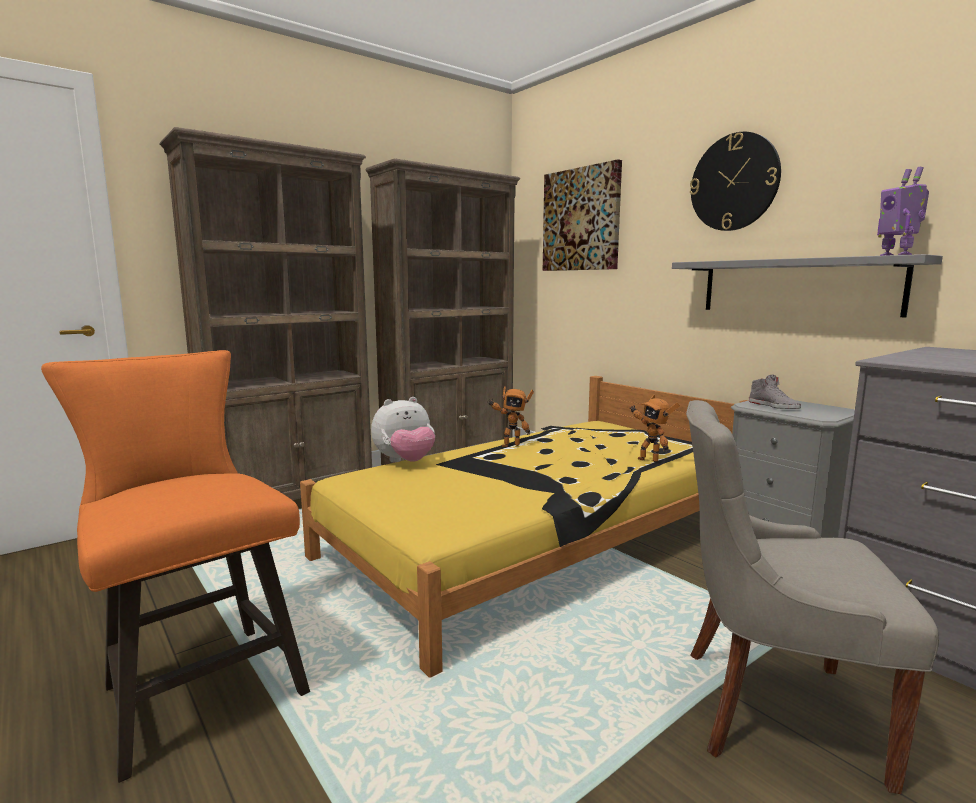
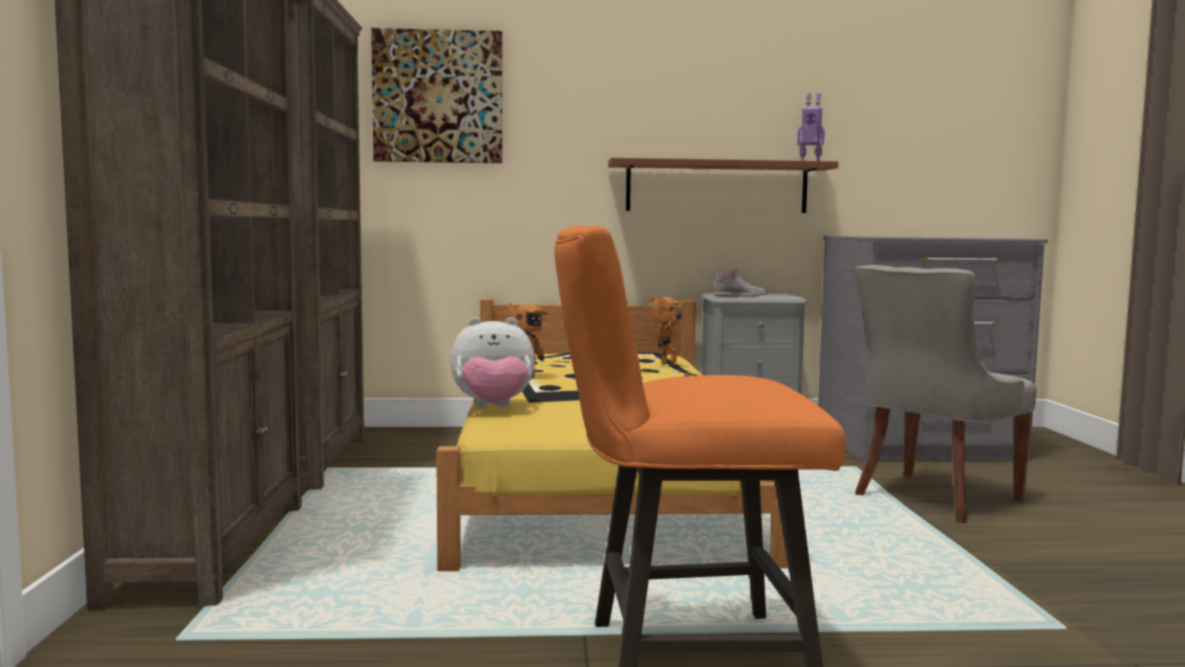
camera: 55 degrees left, 5 degrees down
plush toy [371,397,435,463] -> plush toy turned 75 degrees clockwise [450,317,535,407]
toy robot [630,395,680,462] -> toy robot turned 105 degrees counterclockwise [650,297,683,366]
grey shelf [672,254,943,318] -> brown shelf [608,158,838,213]
wall clock [690,132,781,231] -> none

